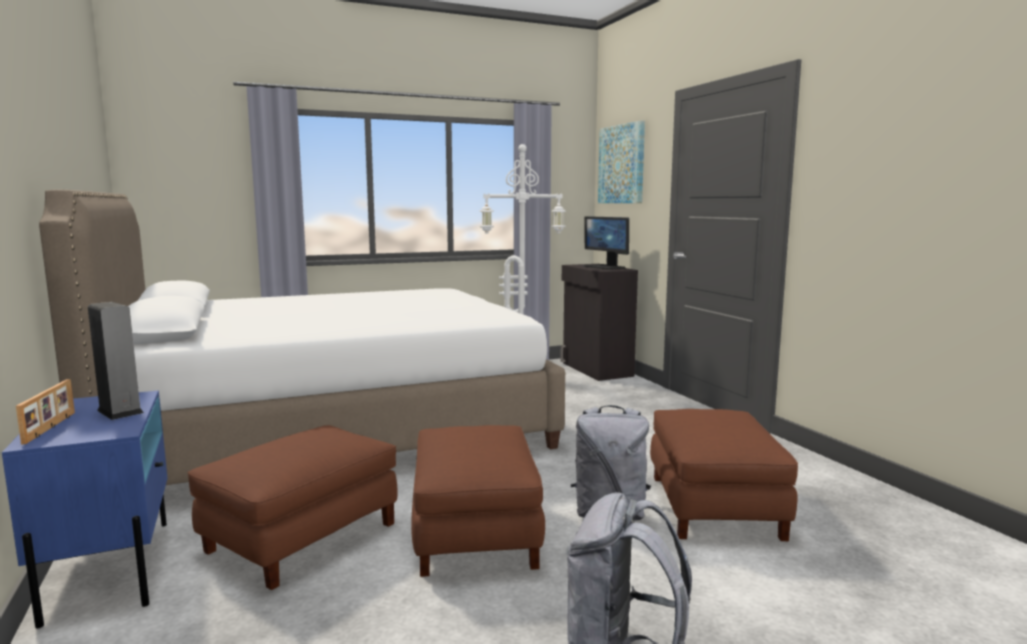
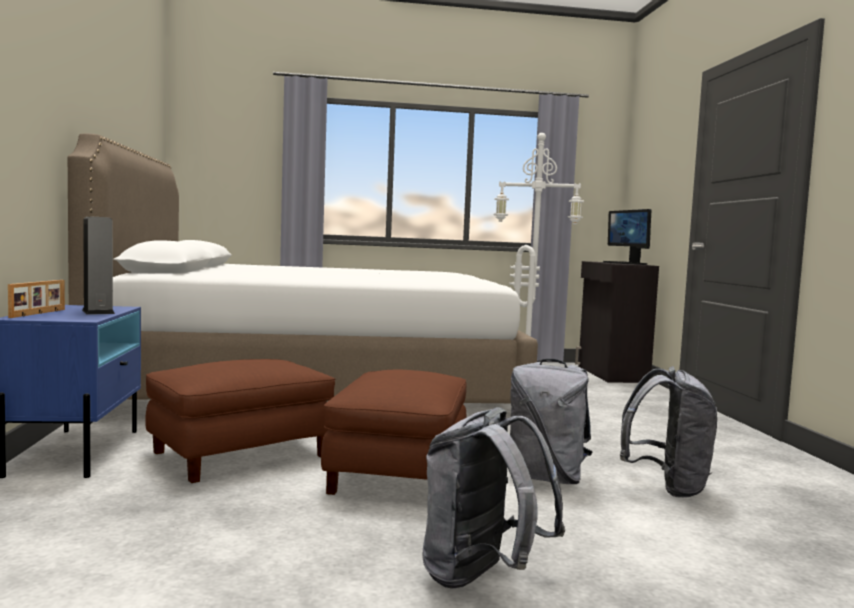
camera: 15 degrees right, 5 degrees down
picture [598,121,645,203] -> none
brown ottoman [650,409,798,541] -> grey backpack [620,366,717,498]

